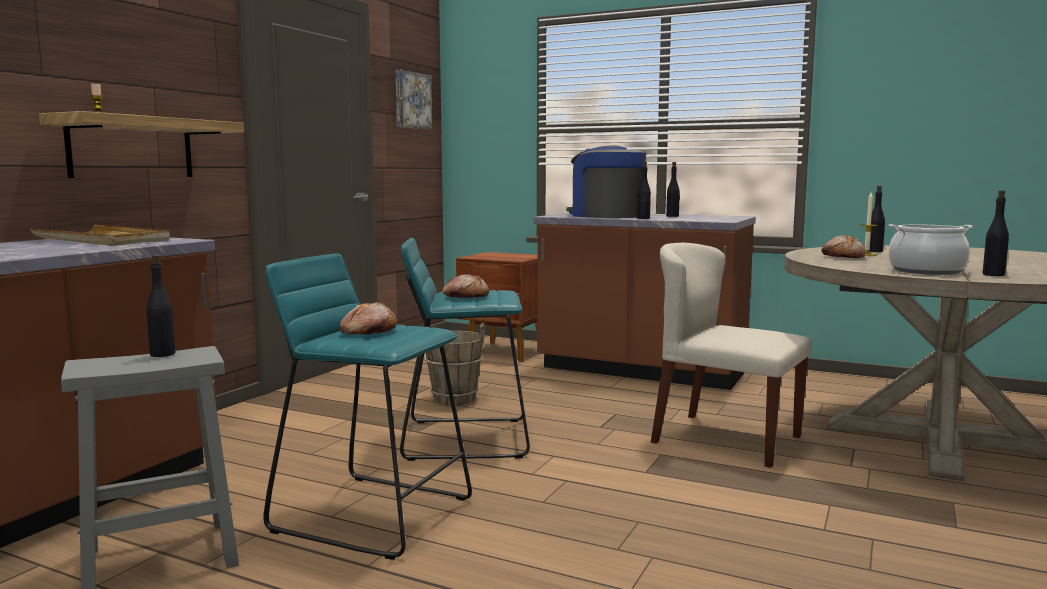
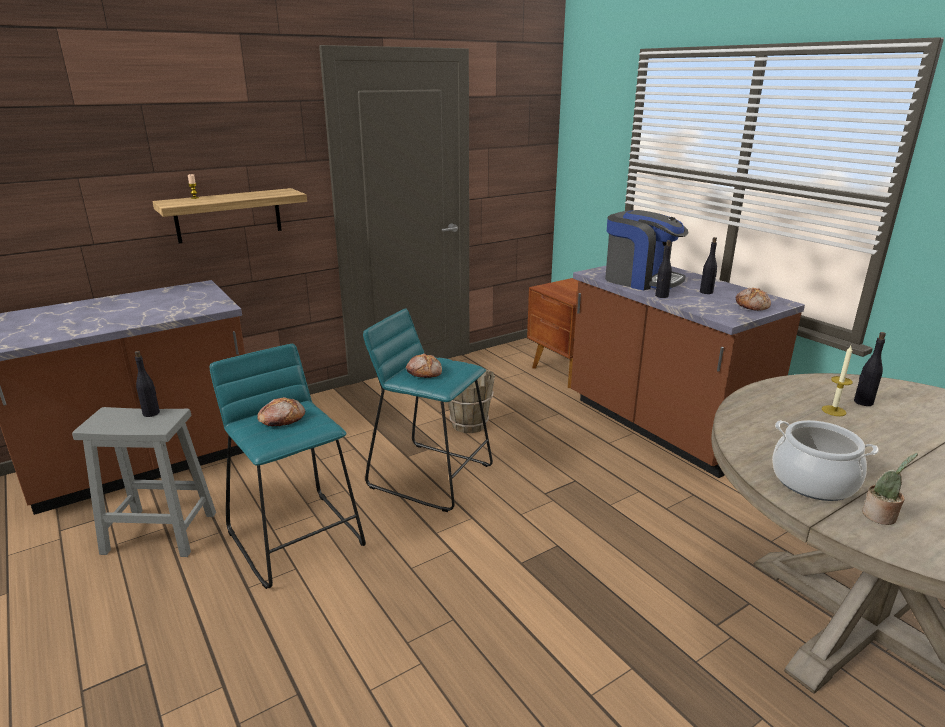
camera: 30 degrees right, 15 degrees up
beige tray [29,224,170,246] -> none
picture [395,70,432,129] -> none
coffee machine [566,145,646,218] -> coffee machine turned 135 degrees clockwise [605,210,688,290]
beige chair [651,243,812,468] -> none
bread [821,235,866,258] -> bread moved to [736,288,771,311]
black bottle [982,190,1009,276] -> potted plant [862,453,918,525]

